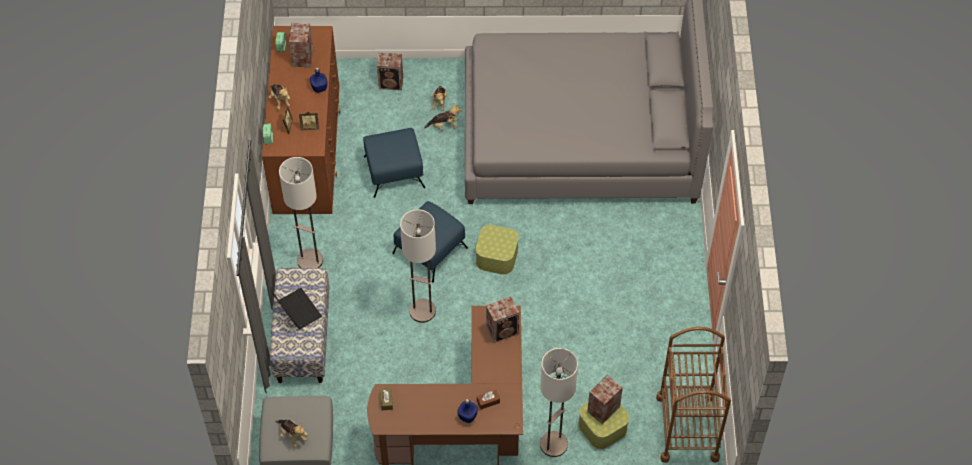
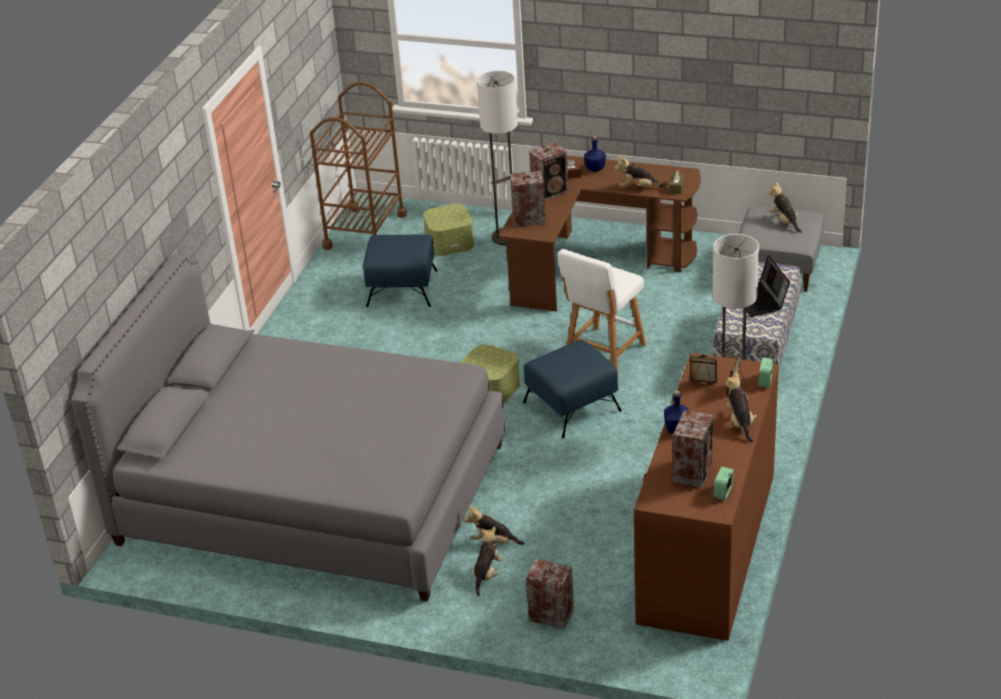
camera: 160 degrees left, 20 degrees down
blue ottoman [363,128,425,198] -> blue ottoman moved to [363,234,438,307]
floor lamp [400,209,436,323] -> white stool [557,249,646,373]
speaker [587,375,623,424] -> speaker moved to [529,142,569,201]
none -> plush toy [614,155,664,187]

